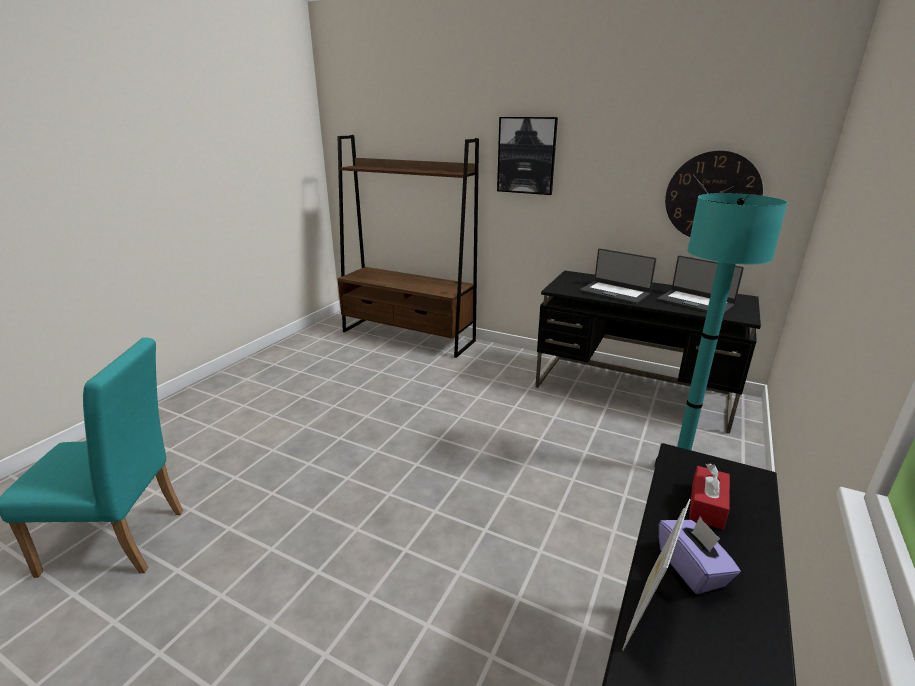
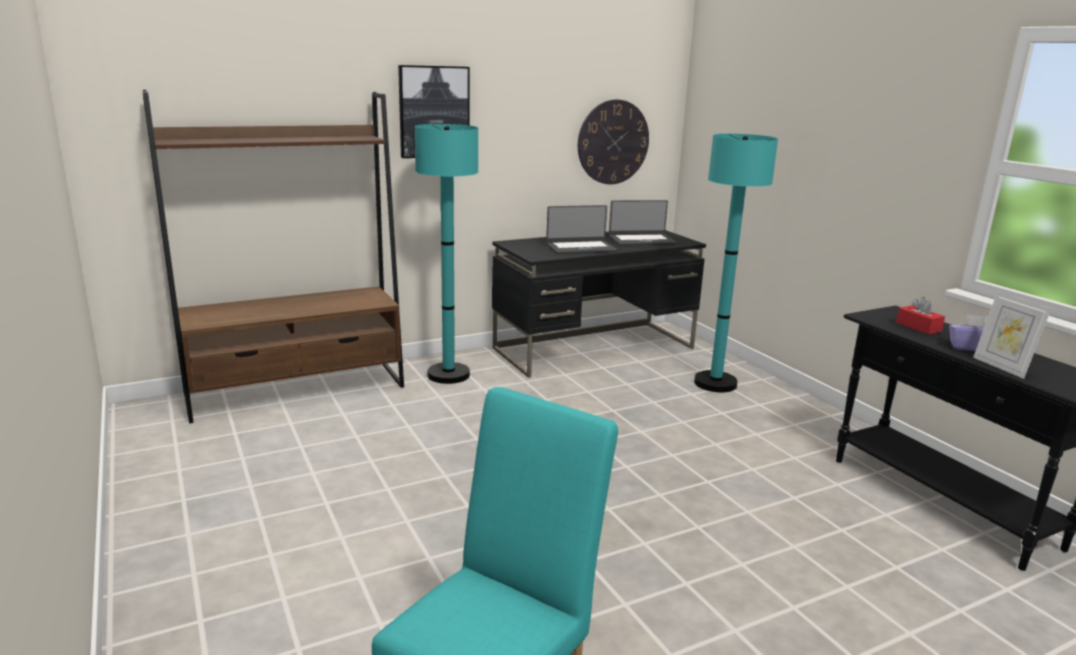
camera: 55 degrees left, 5 degrees down
none -> turquoise floor lamp [415,124,478,384]

